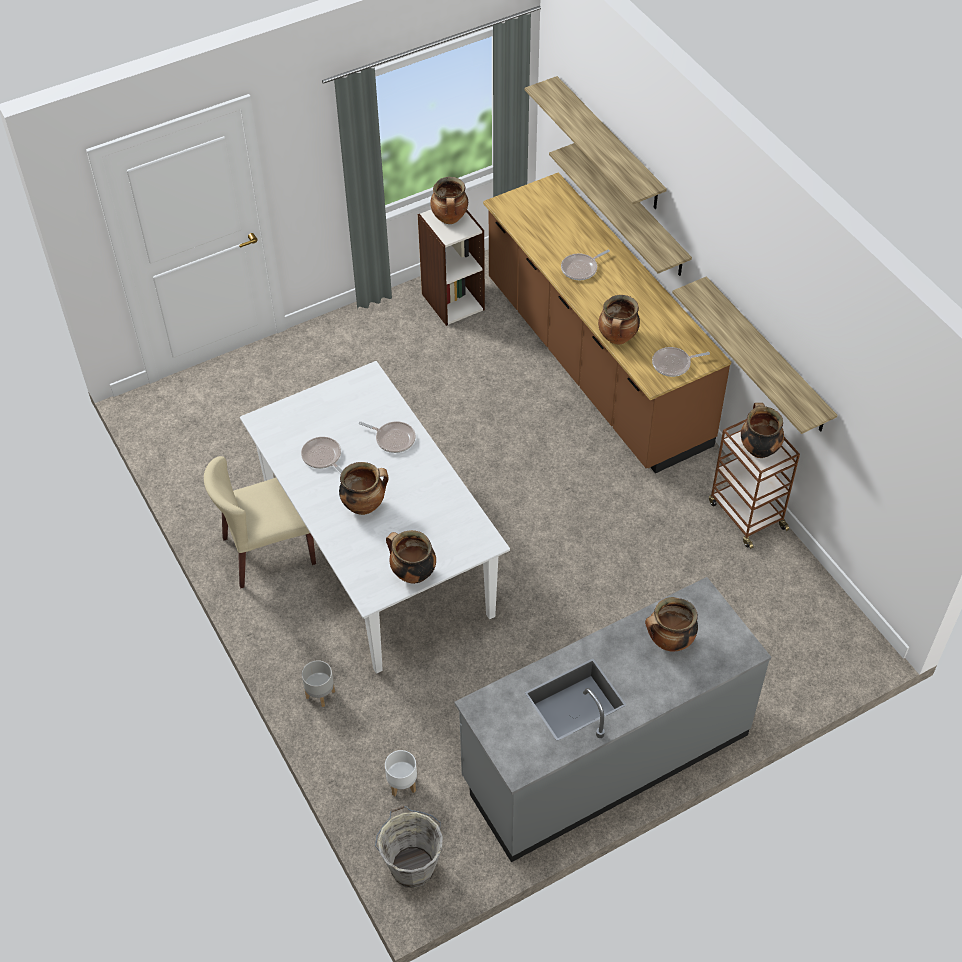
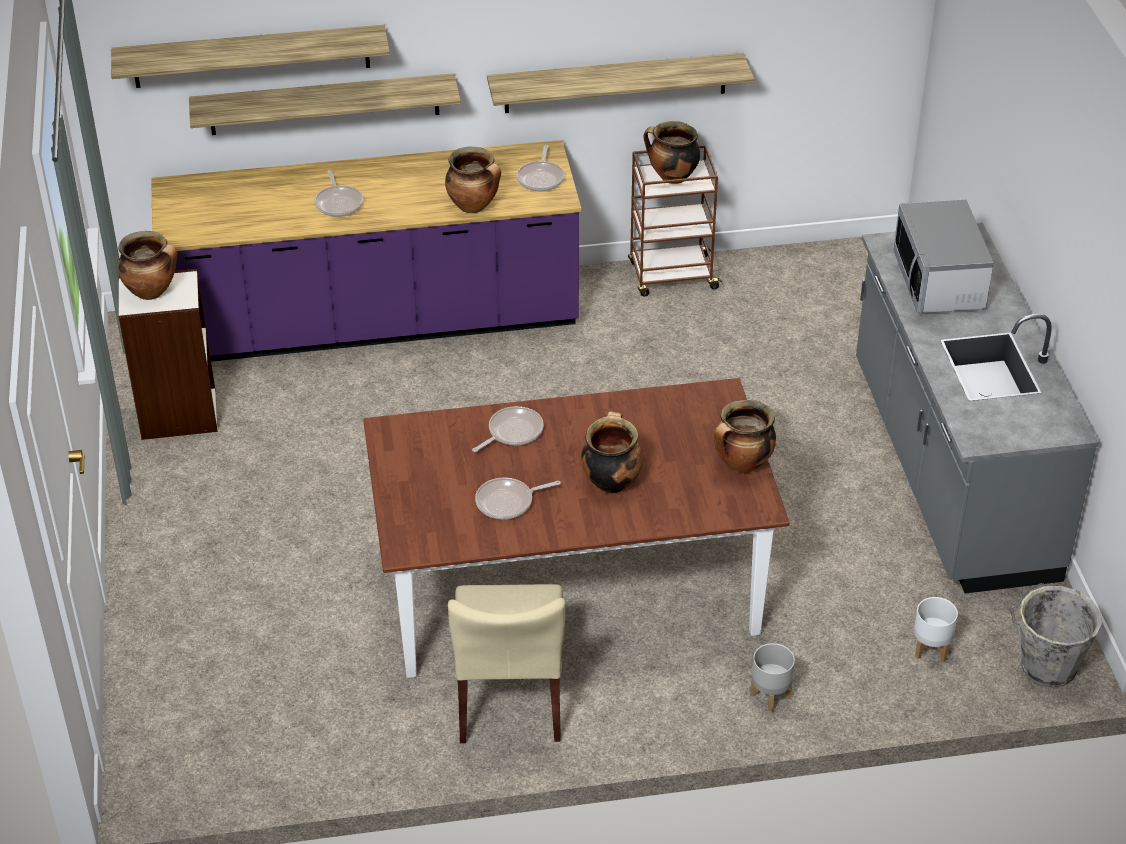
camera: 70 degrees left, 10 degrees down
white dining table [240,361,510,673] -> brown dining table [363,378,789,678]
brown counter [483,172,731,473] -> purple counter [151,140,582,362]
cooking pot [645,597,698,652] -> microwave [893,199,994,313]

